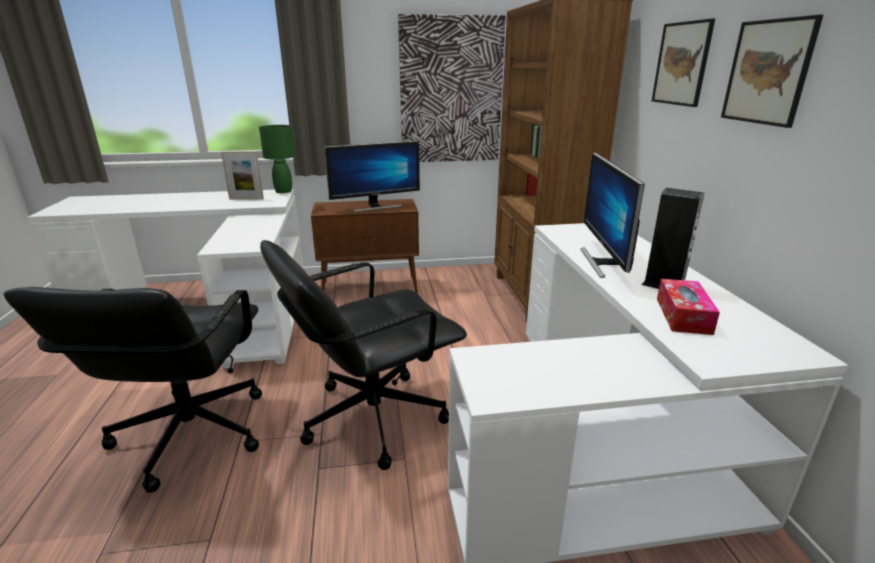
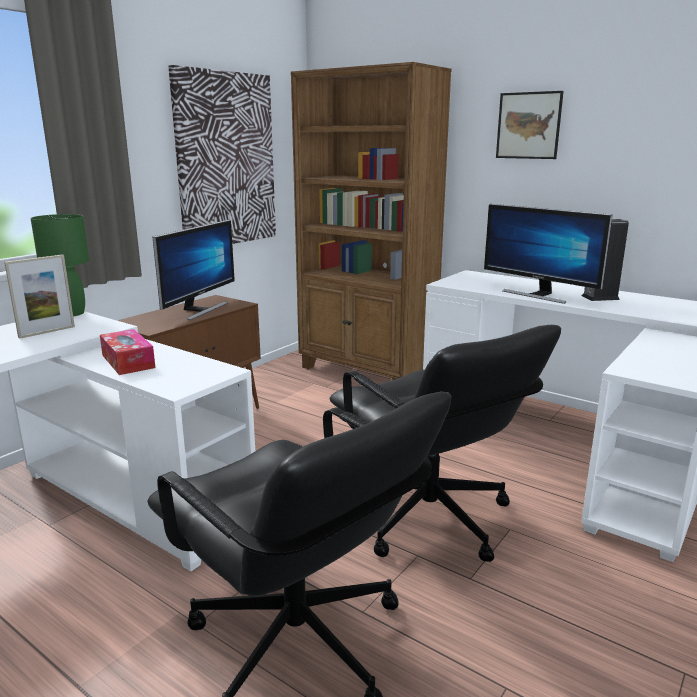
camera: 45 degrees left, 5 degrees down
black office chair [260,240,467,470] -> black office chair turned 45 degrees counterclockwise [330,325,561,562]
tissue box [657,279,720,335] -> tissue box moved to [100,329,155,375]
picture [721,15,823,128] -> none

